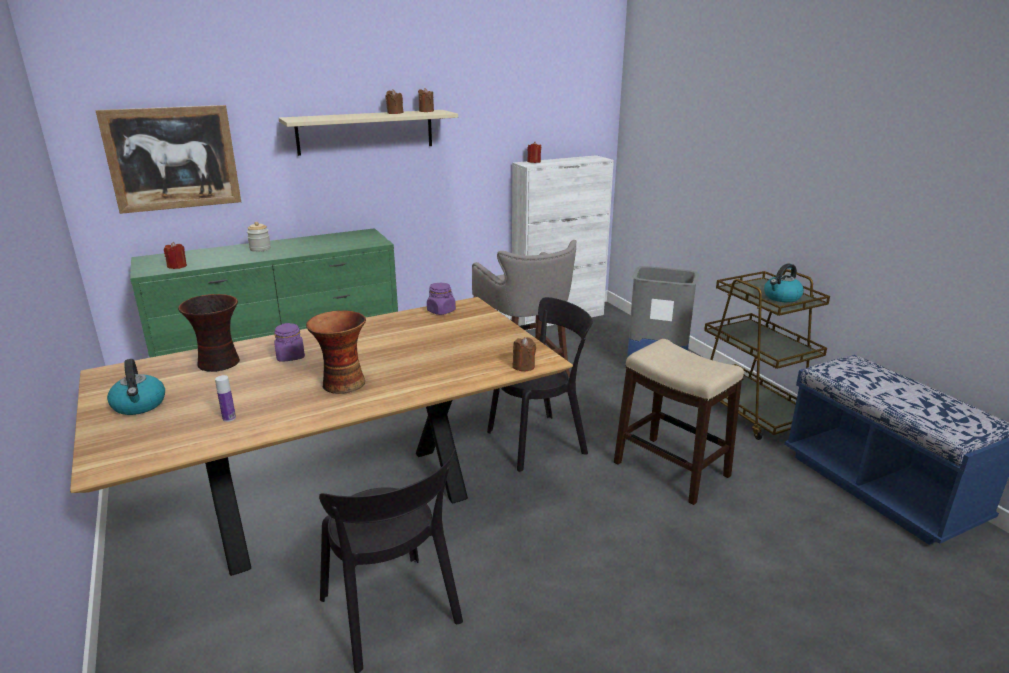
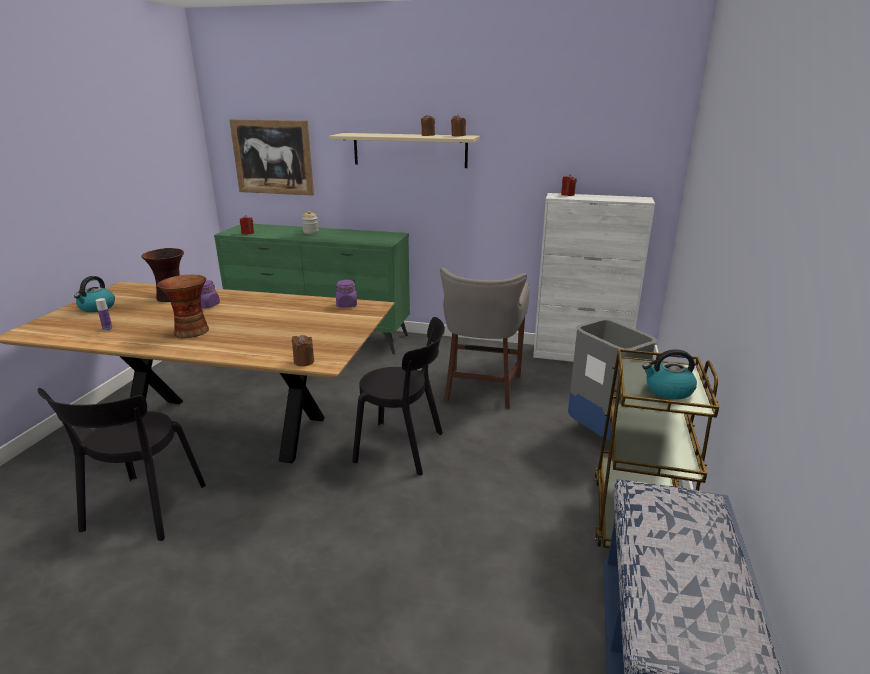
camera: 40 degrees right, 0 degrees up
stool [614,339,744,505] -> none

